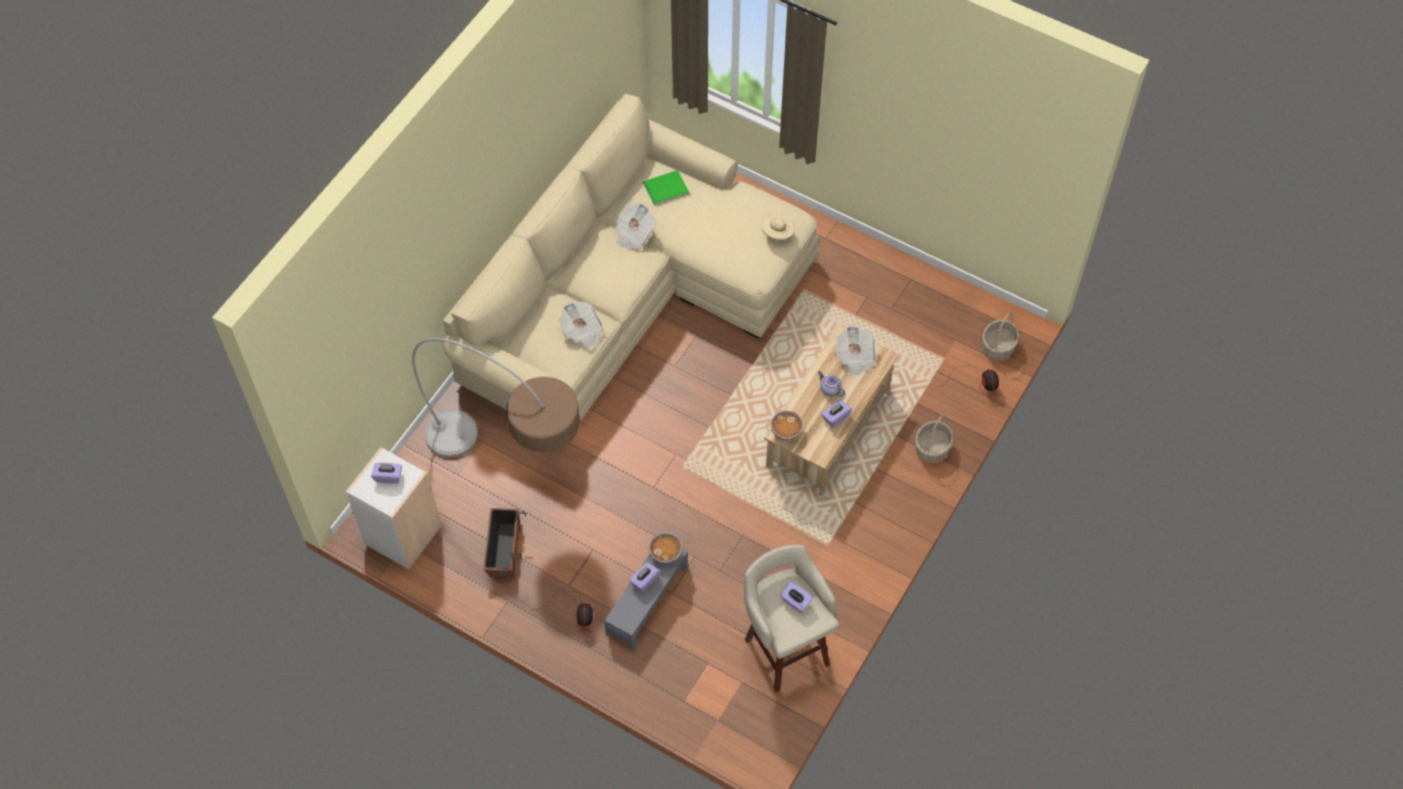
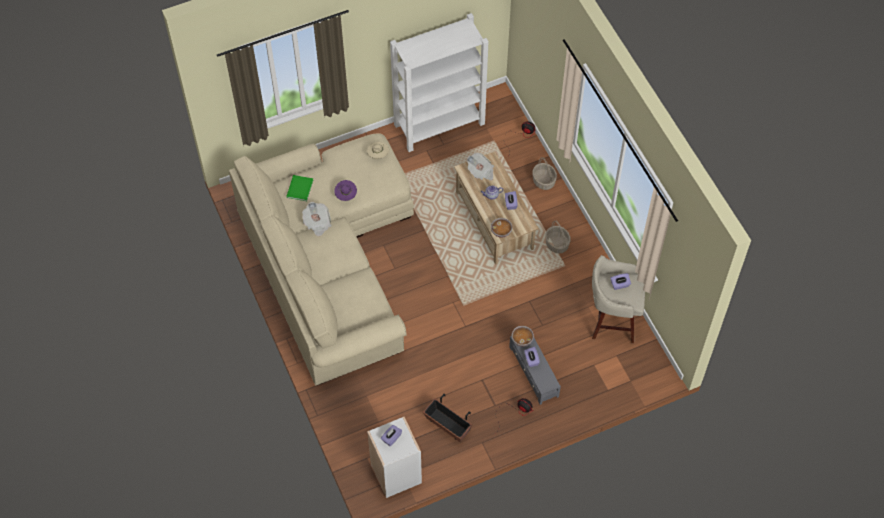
camera: 55 degrees left, 0 degrees up
floor lamp [412,338,580,458] -> none
newspaper [559,302,604,350] -> none
basket [982,312,1019,359] -> basket moved to [545,221,571,254]
none -> purple hat [334,180,357,201]
none -> white bookcase [390,13,489,152]

